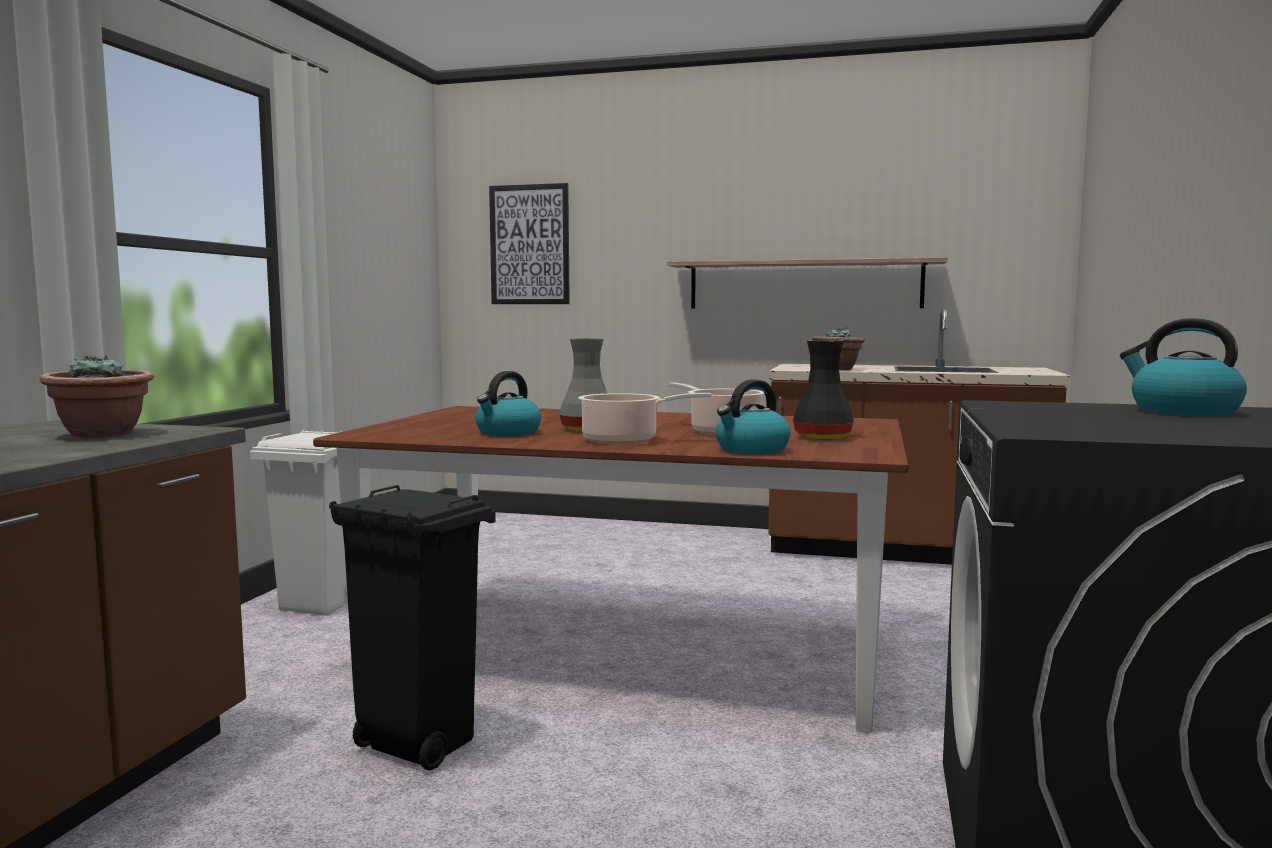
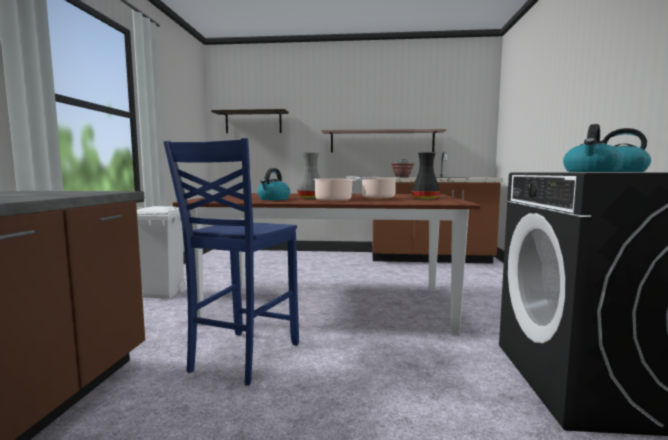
camera: 10 degrees left, 0 degrees up
potted plant [39,355,154,438] -> none
black trash can [329,485,496,771] -> blue chair [164,138,299,386]
picture [489,183,570,304] -> shelf [211,109,289,133]
kettle [716,379,791,455] -> kettle moved to [563,124,623,172]

